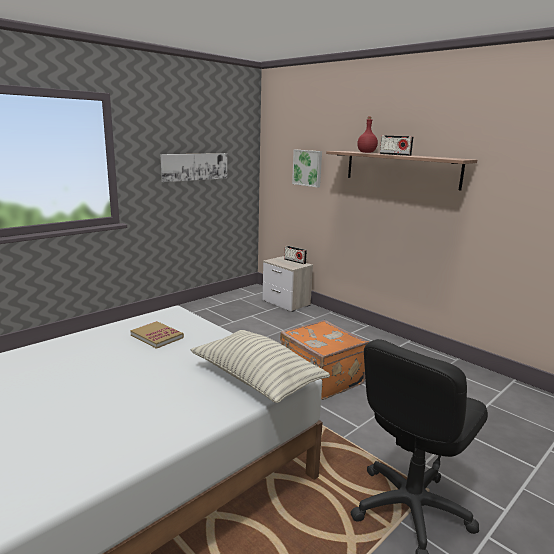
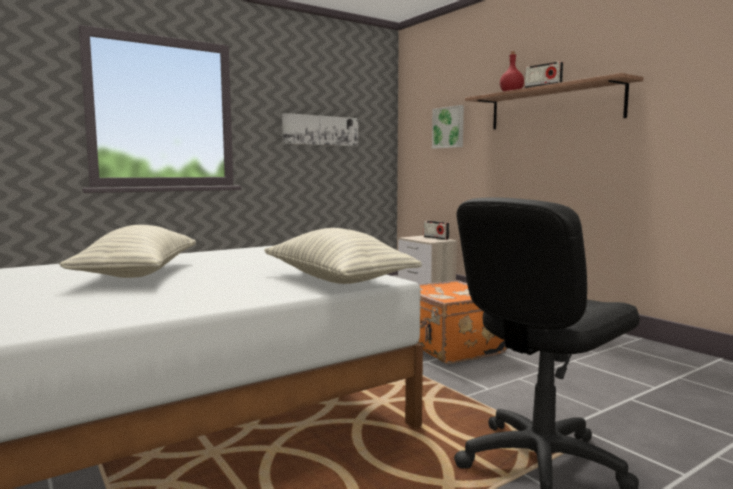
camera: 10 degrees right, 10 degrees down
book [130,321,184,349] -> none
none -> pillow [59,225,196,278]

